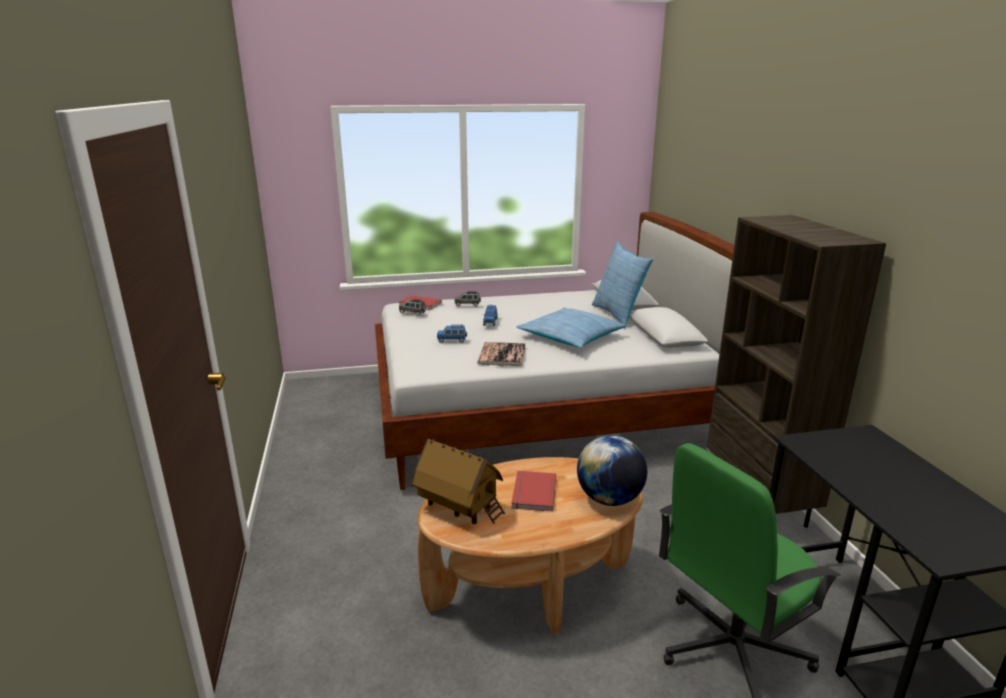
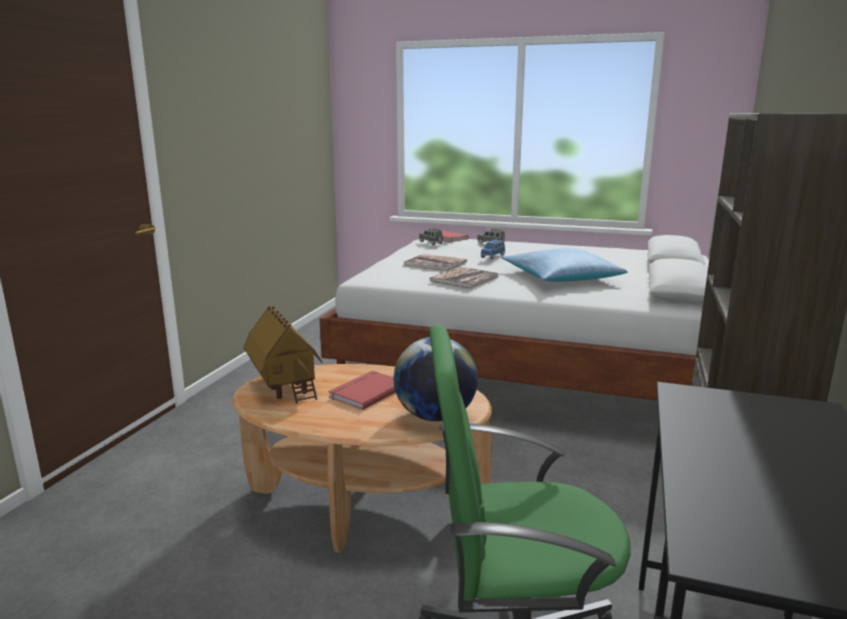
camera: 30 degrees right, 5 degrees down
blue toy car [437,324,467,343] -> book [403,254,467,271]
pillow [592,241,653,329] -> none

